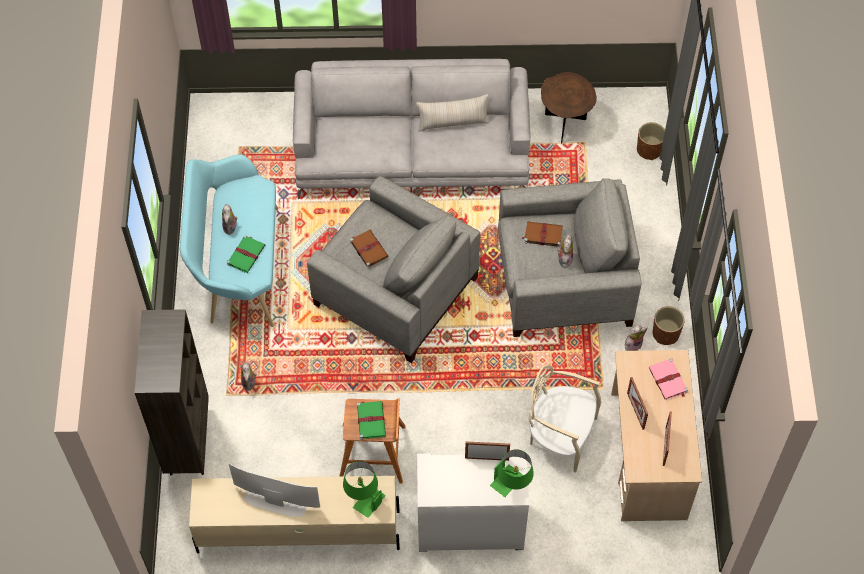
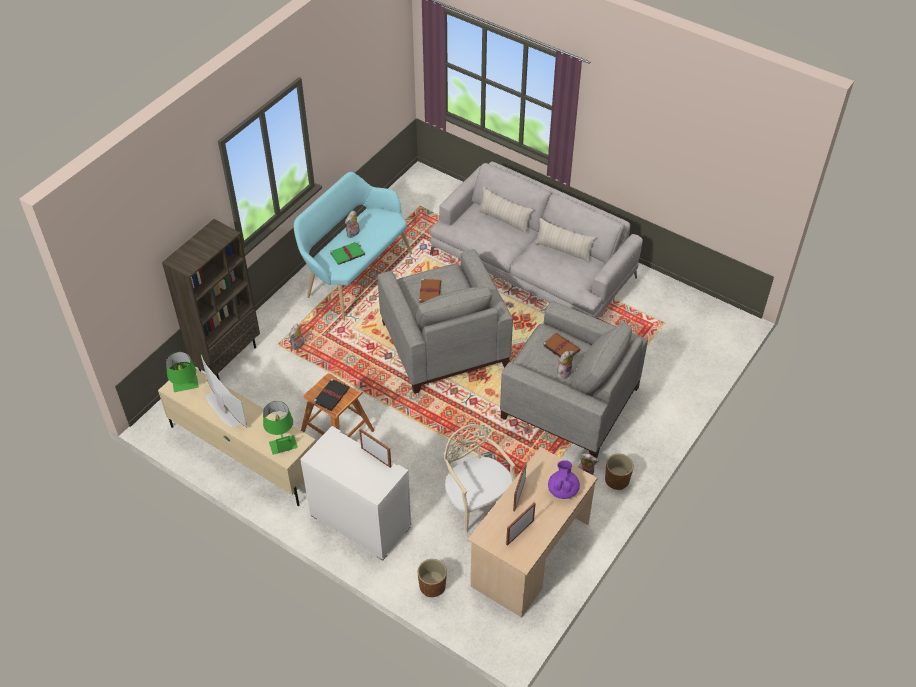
camera: 35 degrees right, 10 degrees down
green book [357,401,386,440] -> black book [314,379,350,411]
green table lamp [490,449,534,497] -> green table lamp moved to [166,352,199,392]
brown side table [541,72,597,144] -> none
brown planter [637,122,665,160] -> brown planter moved to [418,559,447,597]
pink book [649,358,688,400] -> purple teapot [548,460,580,499]
none -> beige pillow [477,187,533,234]

